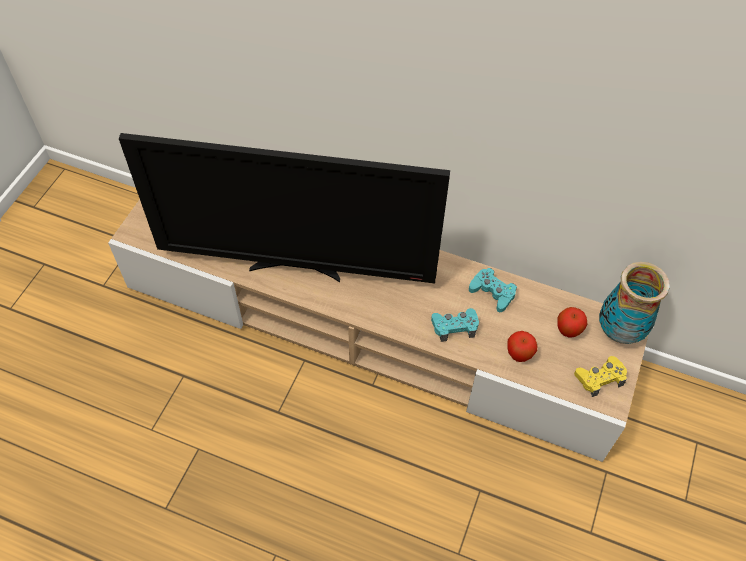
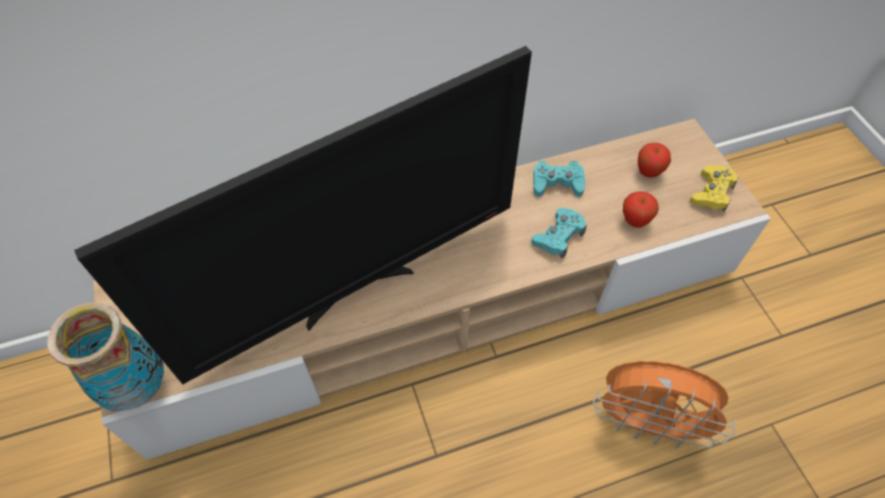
camera: 40 degrees left, 0 degrees up
vase [599,262,670,344] -> vase moved to [47,302,164,411]
none -> orange fan [593,361,736,448]

